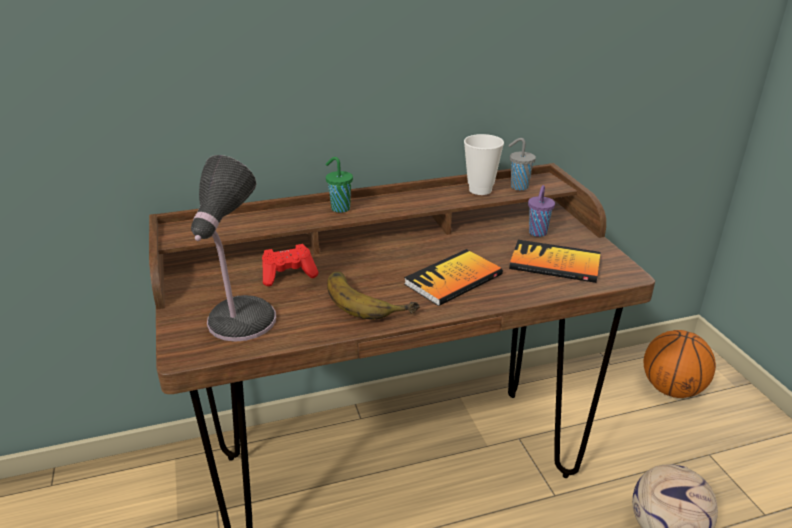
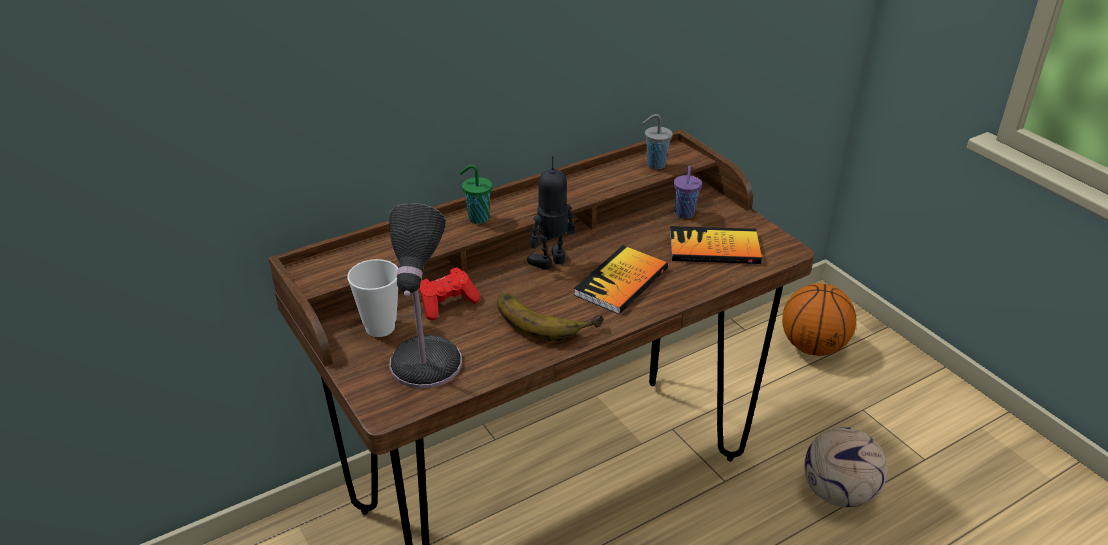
camera: 15 degrees left, 5 degrees up
cup [464,134,504,195] -> cup moved to [347,259,398,337]
none -> toy robot [527,156,575,270]

